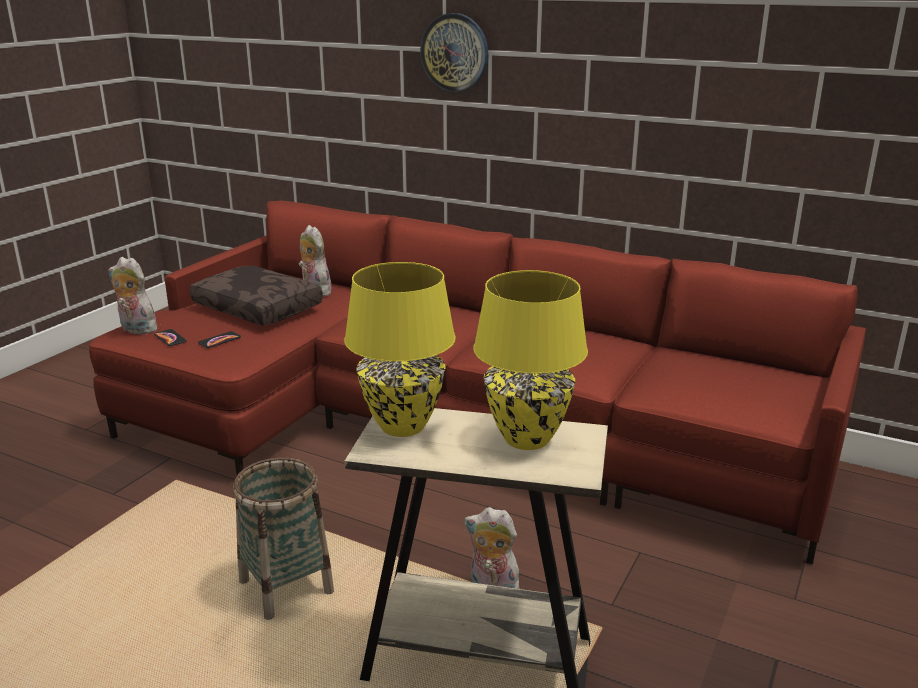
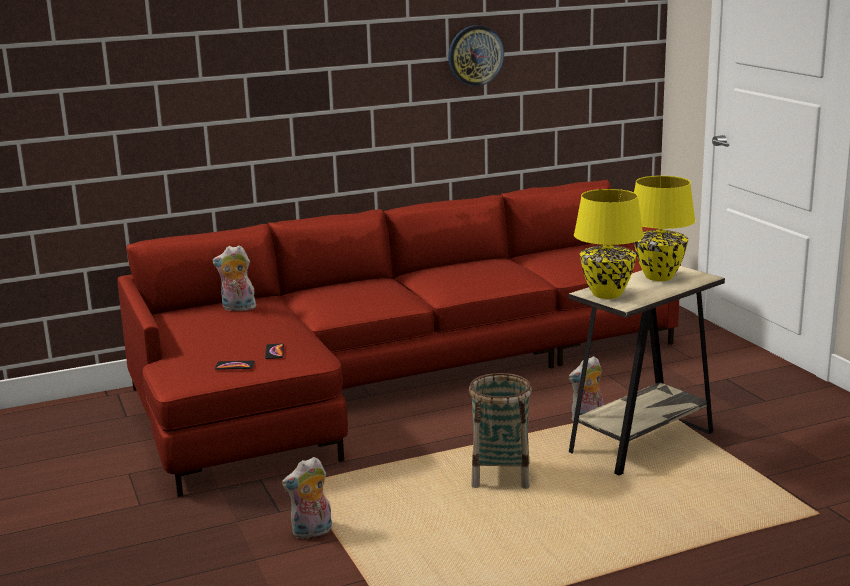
camera: 50 degrees left, 5 degrees down
plush toy [108,257,157,334] -> plush toy moved to [282,457,332,539]
brown pillow [190,266,323,326] -> none
wall clock [420,13,488,92] -> wall clock moved to [448,25,504,86]

